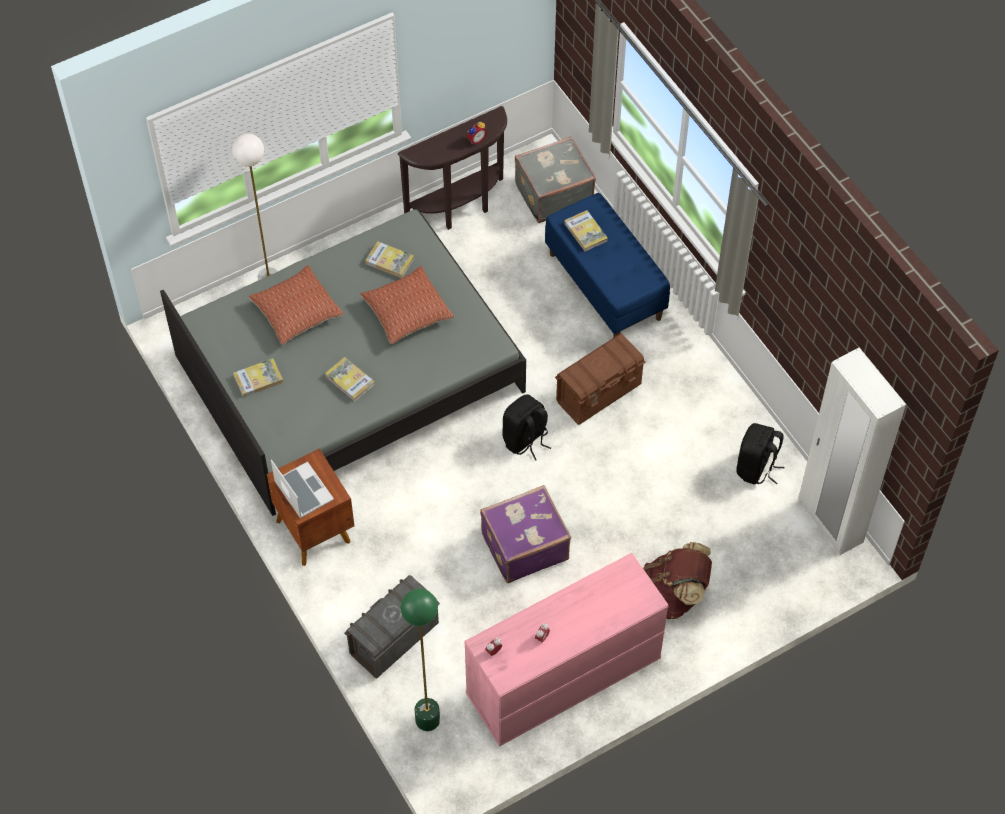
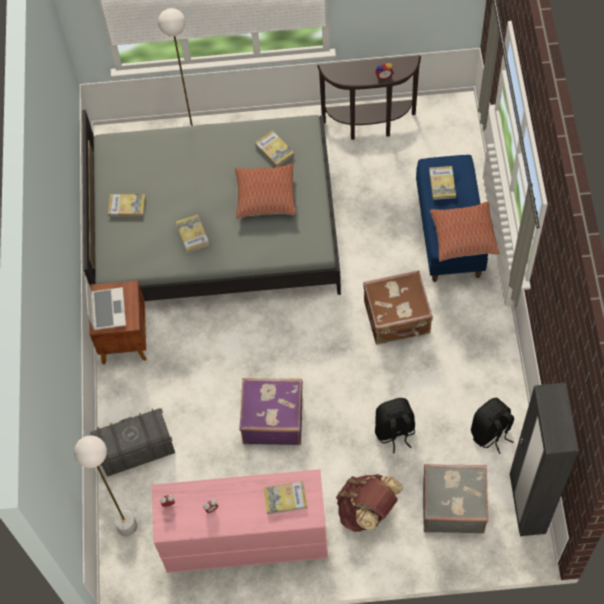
camera: 30 degrees right, 5 degrees up
pillow [249,265,344,345] -> pillow moved to [430,202,500,262]
green floor lamp [400,589,440,731] -> white floor lamp [74,435,137,536]
black backpack [502,394,551,461] -> black backpack moved to [375,398,415,454]
grey suitcase [515,136,596,223] -> grey suitcase moved to [423,464,489,533]
brown storage box [555,334,646,425] -> brown suitcase [363,270,433,345]
white wardrobe [799,348,906,555] -> black wardrobe [510,383,579,536]
none -> book [263,481,308,515]

